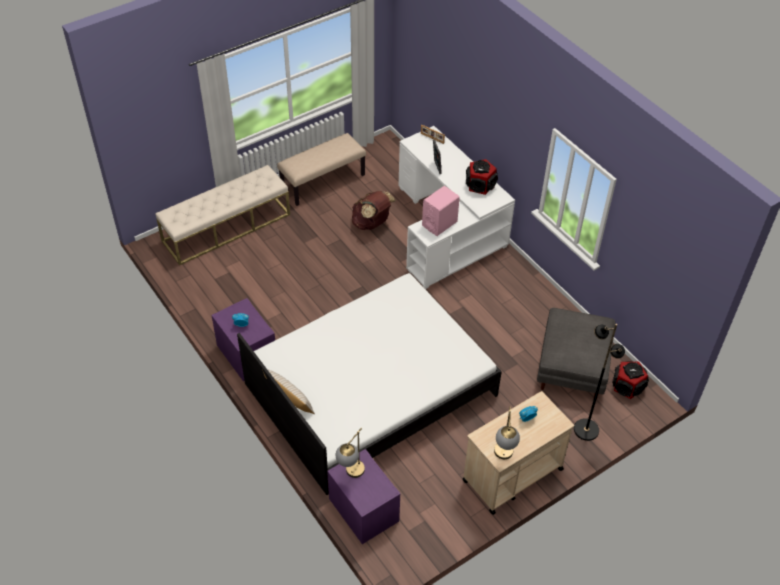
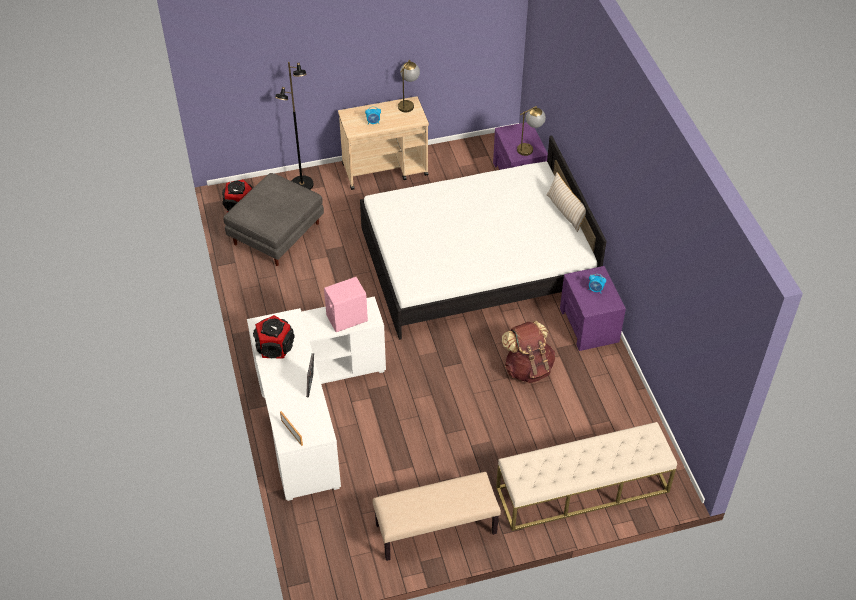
camera: 160 degrees left, 0 degrees up
brown backpack [352,191,396,230] -> brown backpack moved to [501,321,555,383]

